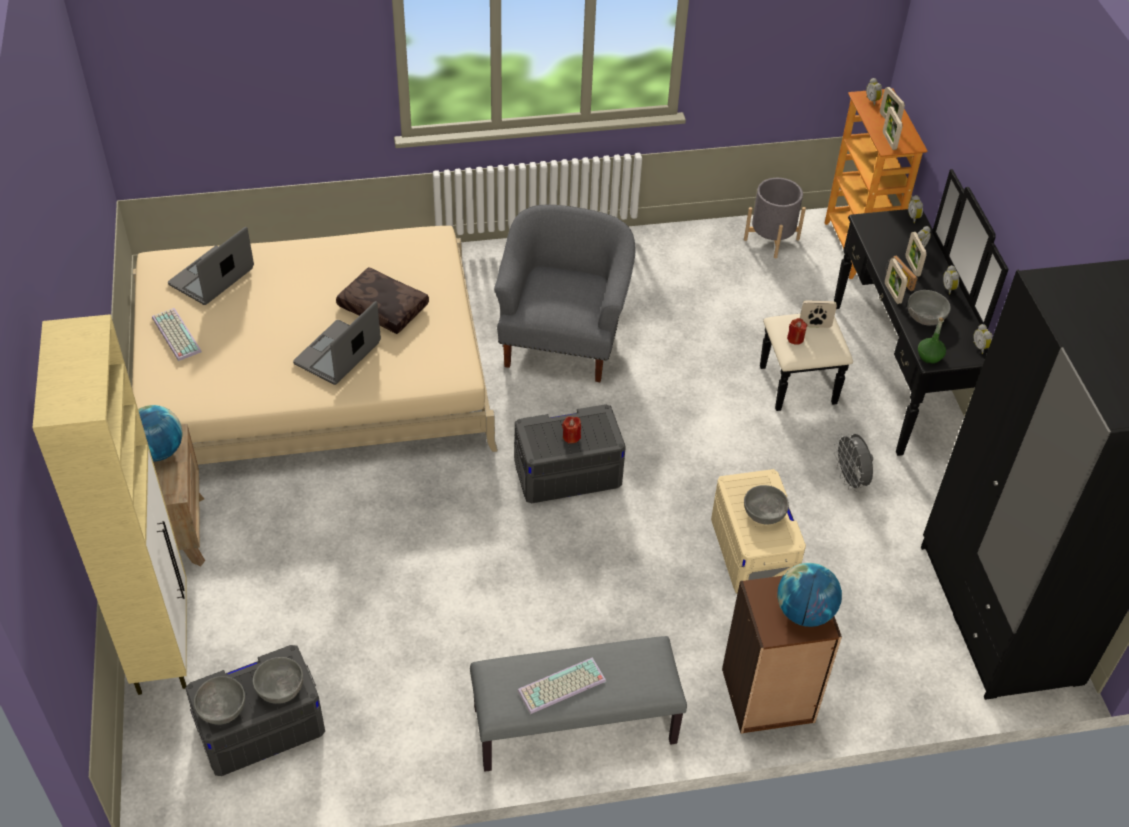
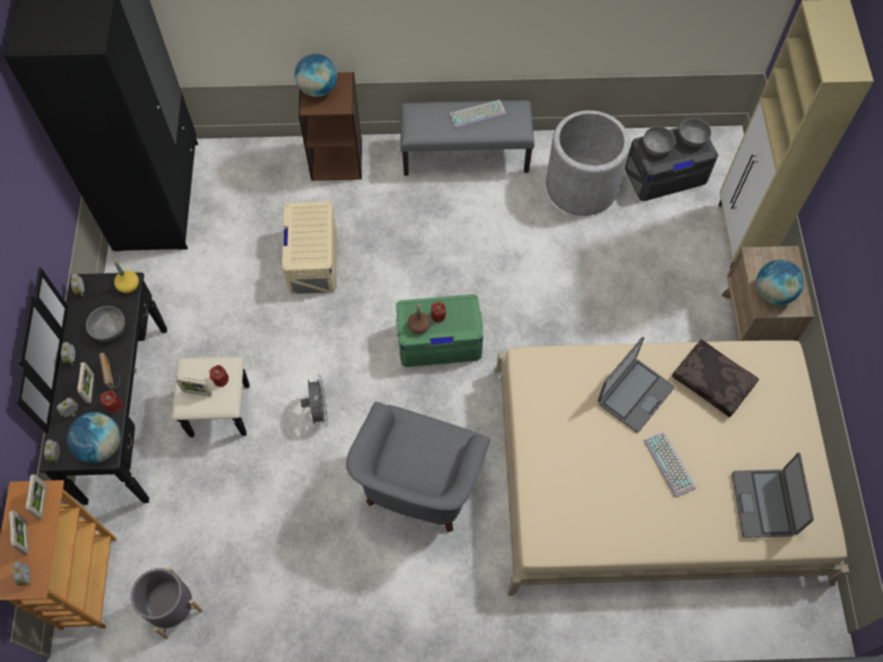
camera: 170 degrees left, 15 degrees up
keyboard [152,308,202,361] -> keyboard moved to [644,431,696,497]
laptop [168,227,254,305] -> laptop turned 135 degrees clockwise [732,452,814,538]
brown pillow [336,267,429,334] -> brown pillow moved to [672,339,759,417]
grey storage box [514,404,626,503] -> green storage box [395,294,483,367]
grey bowl [744,485,789,525] -> none
grey fan [834,433,873,492] -> grey fan moved to [301,375,328,427]
picture frame [885,258,908,304] -> none
green bottle [918,317,946,364] -> yellow bottle [114,261,139,294]
none -> globe [67,412,121,463]
none -> red candle [100,390,123,414]
none -> brown bottle [408,304,430,334]
none -> grey planter [546,110,630,216]

